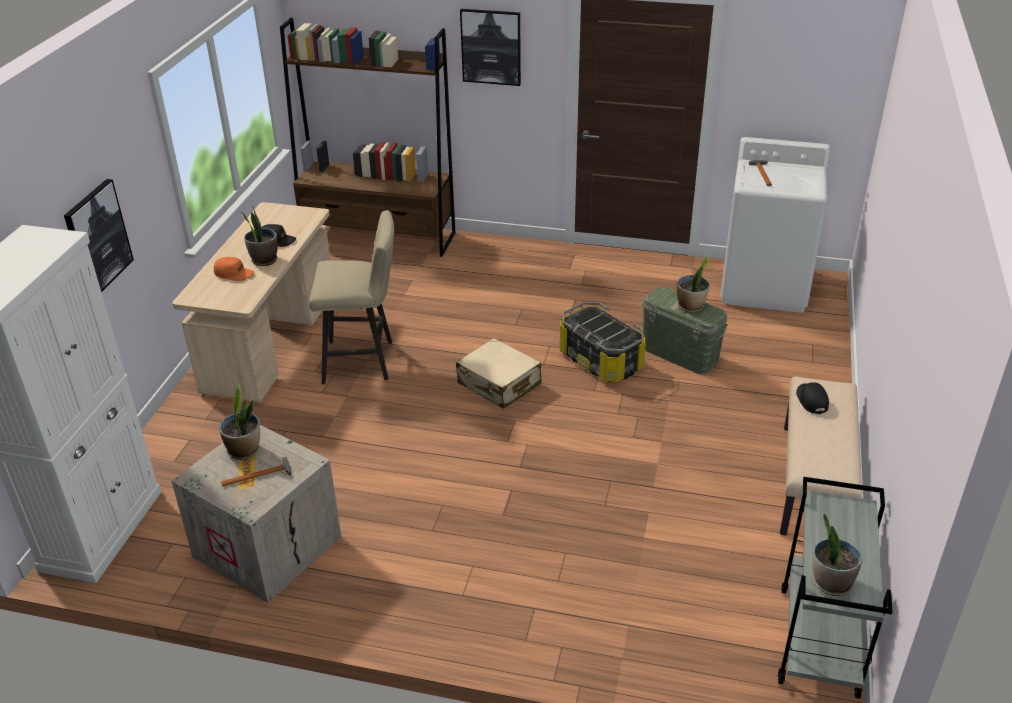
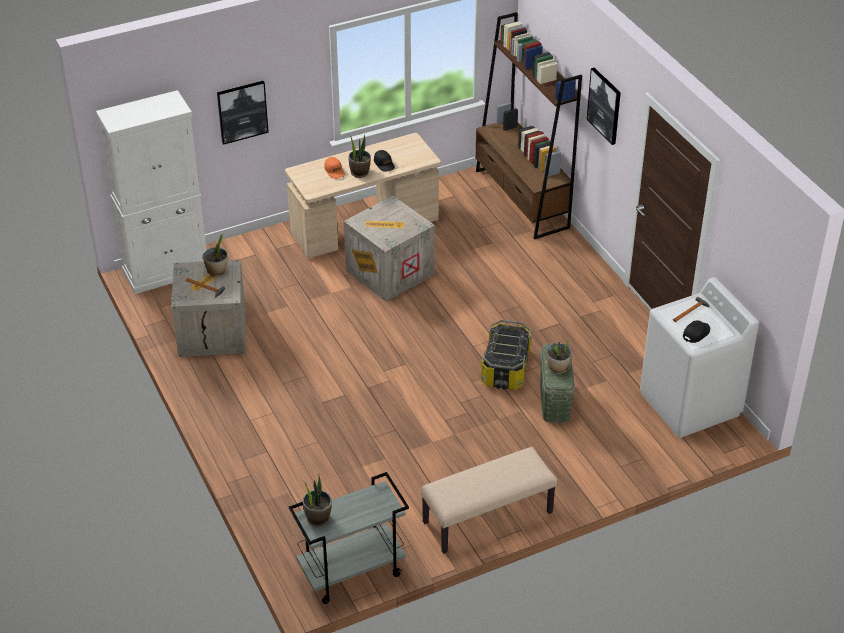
camera: 50 degrees right, 5 degrees up
beige stool [309,210,394,384] -> crate [344,196,435,302]
beige suitcase [456,338,542,409] -> none
black cap [796,382,829,414] -> black cap moved to [683,320,710,343]

